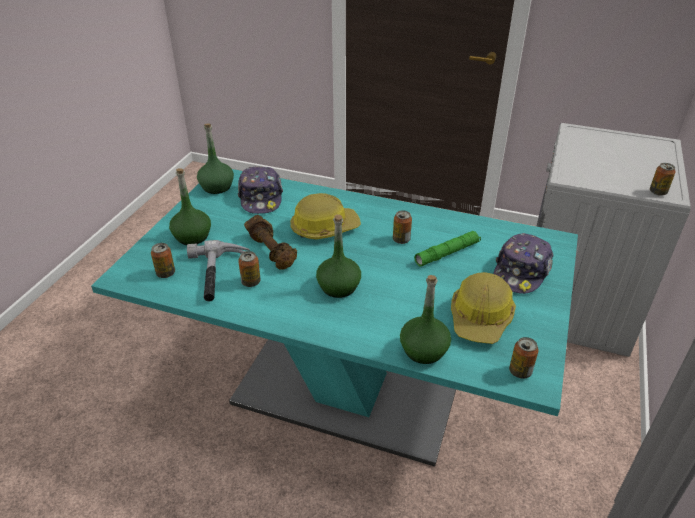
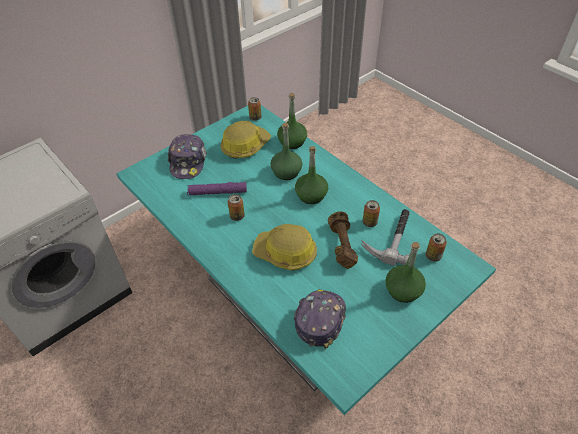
camera: 150 degrees left, 10 degrees up
green bottle [197,123,234,194] -> green bottle moved to [270,123,302,180]
green flashlight [414,231,481,266] -> purple flashlight [187,182,247,195]
cap [493,233,554,294] -> cap turned 120 degrees clockwise [168,134,206,179]
can [650,163,676,196] -> none

